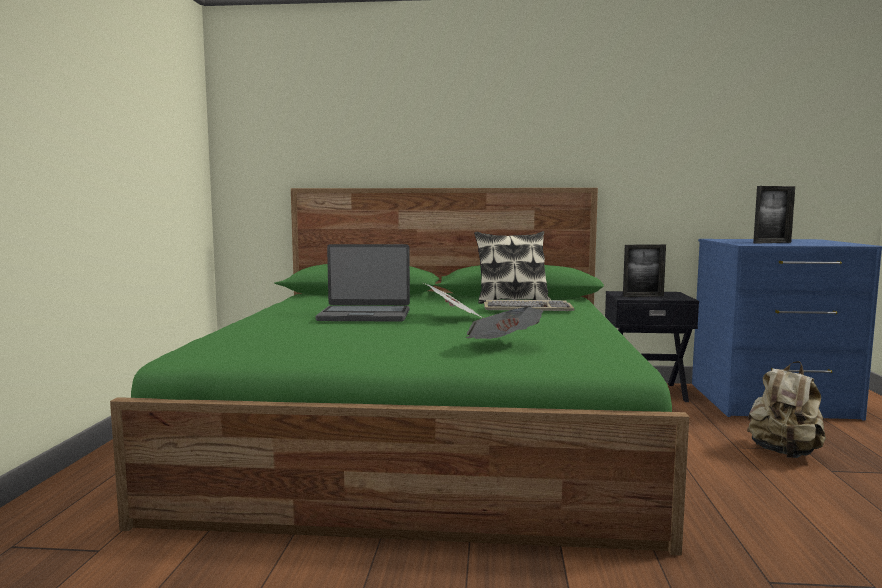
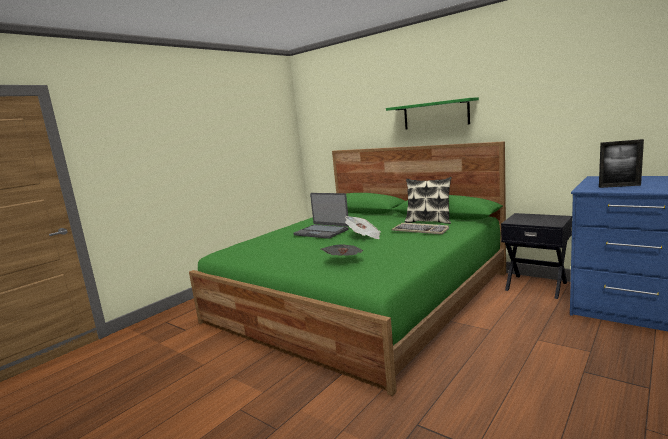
camera: 35 degrees right, 5 degrees up
picture frame [623,244,666,297] -> none
beige backpack [747,361,826,458] -> none
none -> green shelf [386,97,479,130]

